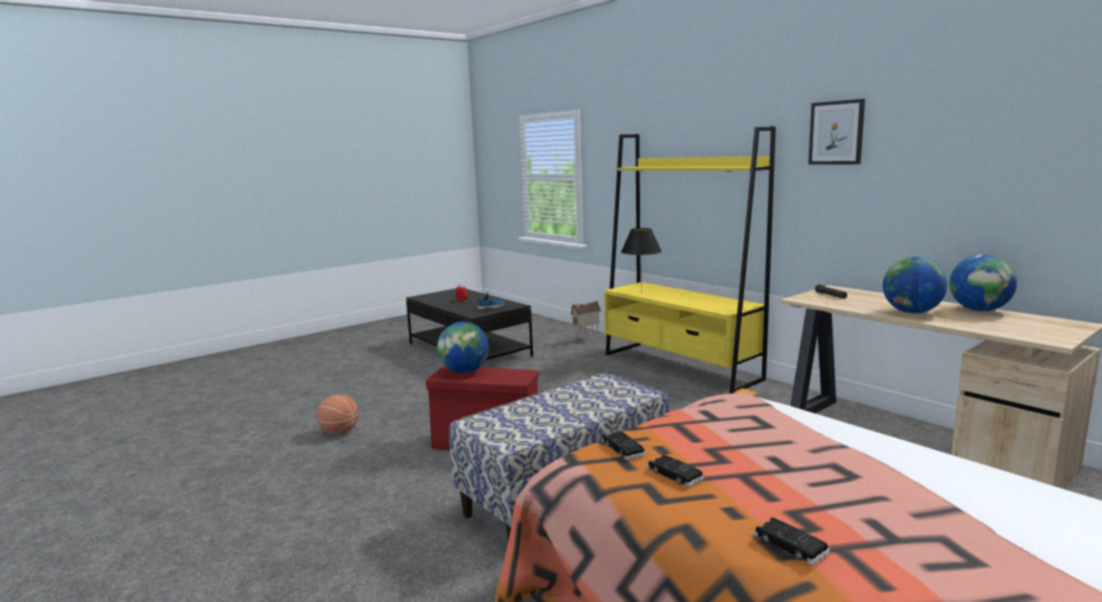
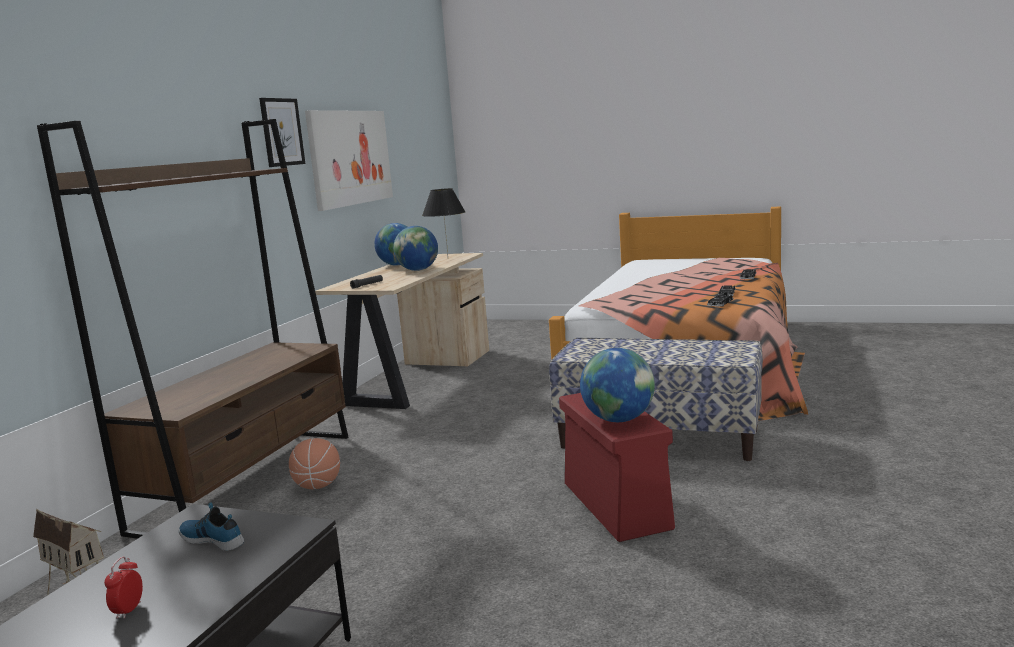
camera: 120 degrees left, 0 degrees up
basketball [317,395,359,435] -> basketball moved to [289,438,340,489]
yellow bookcase [604,126,776,394] -> brown bookcase [37,119,348,539]
black table lamp [621,228,662,293] -> black table lamp moved to [422,188,465,256]
none -> picture [305,110,393,211]

